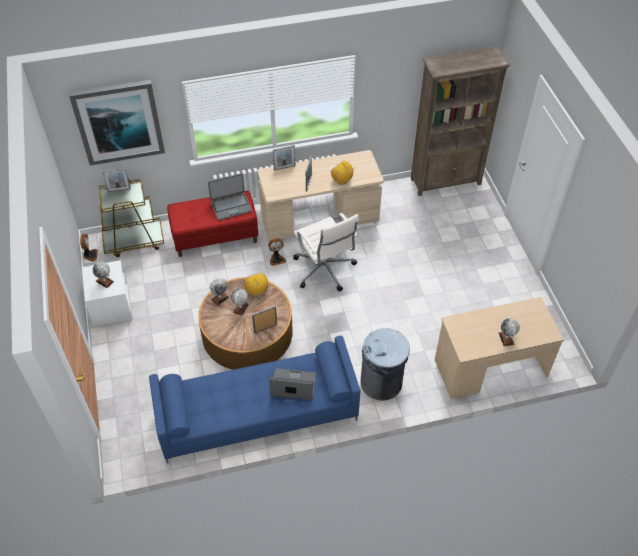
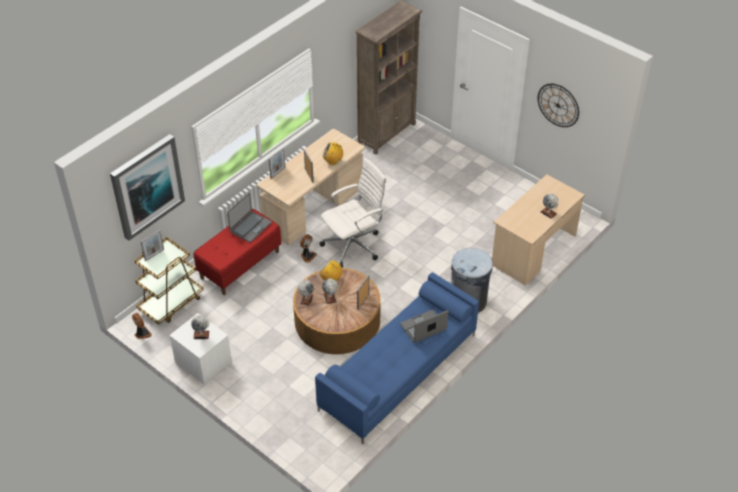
camera: 35 degrees left, 5 degrees down
white office chair [293,213,359,292] -> white office chair turned 60 degrees counterclockwise [319,158,386,268]
none -> wall clock [538,84,579,127]

